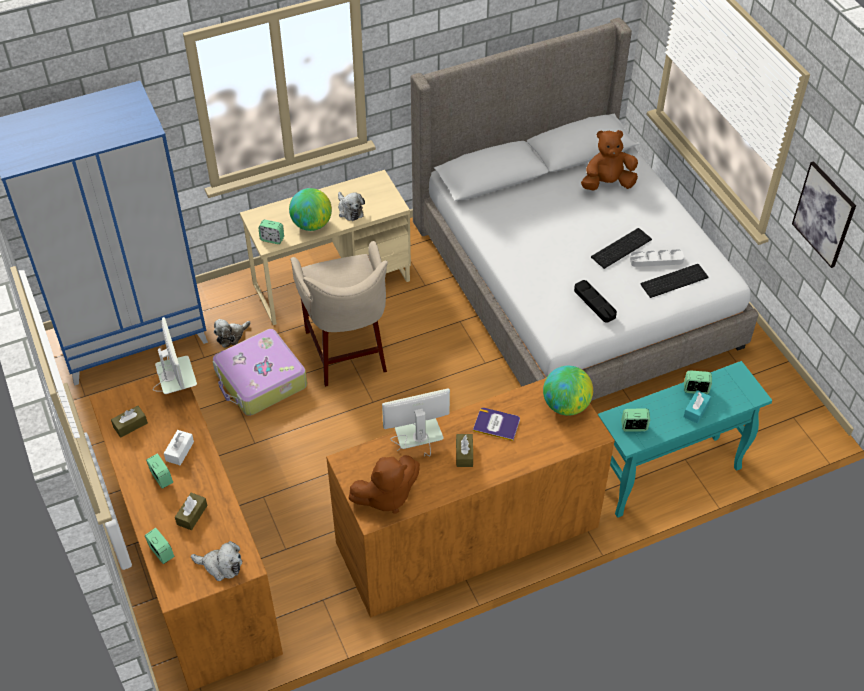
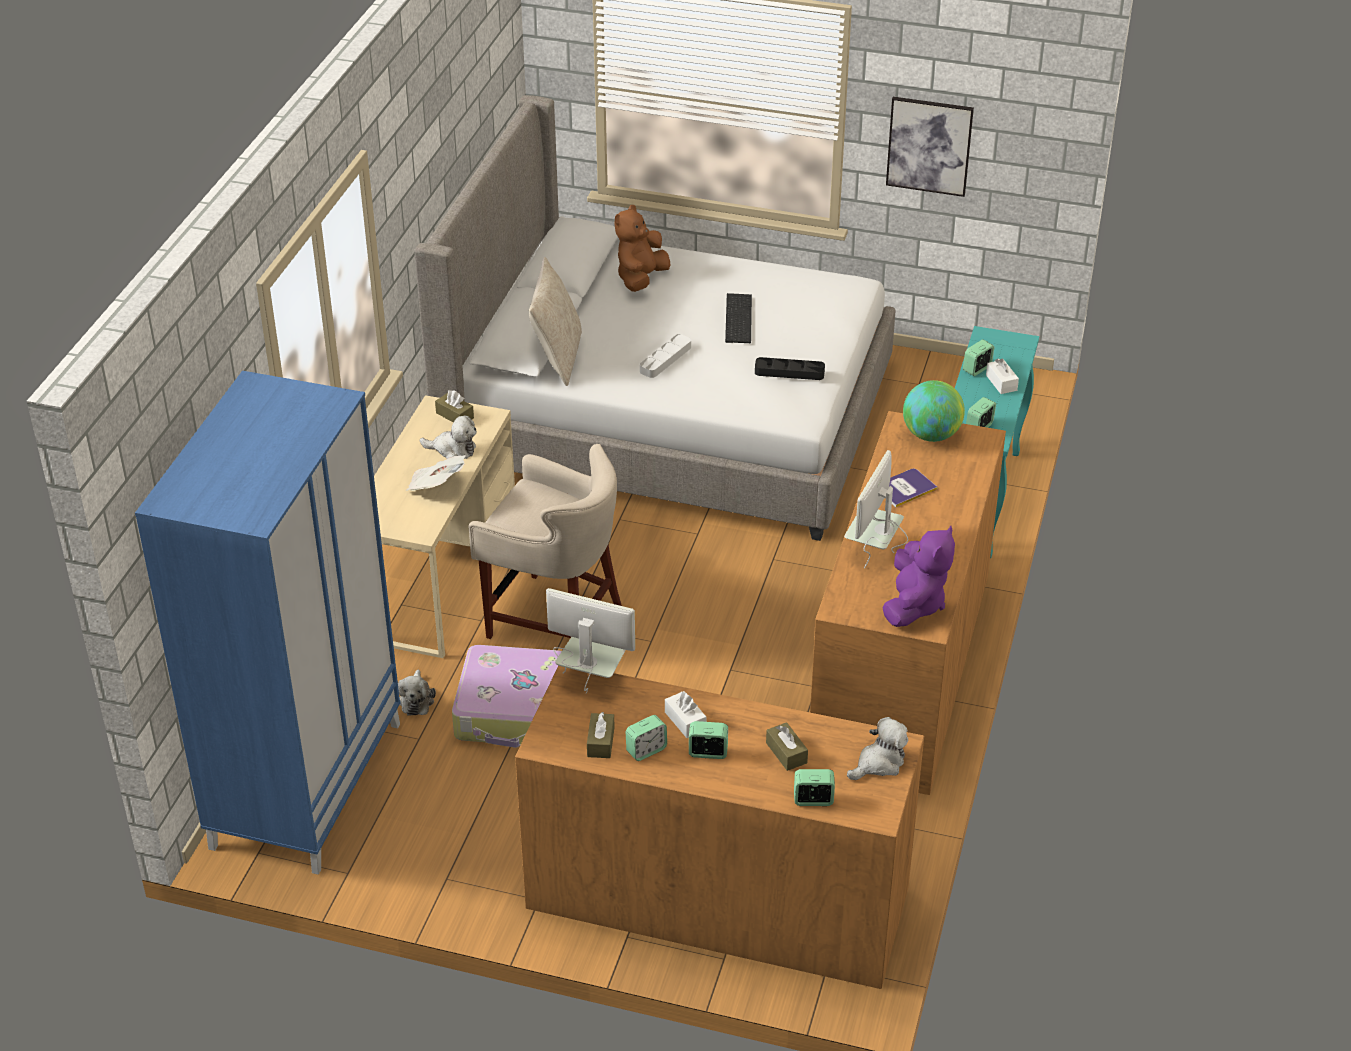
camera: 50 degrees left, 10 degrees down
alarm clock [258,220,284,244] -> alarm clock moved to [626,715,667,761]
globe [289,188,332,231] -> newspaper [406,455,466,491]
brown plush toy [348,455,420,514] -> purple plush toy [882,526,955,627]
brown tissue box [456,434,473,467] -> brown tissue box moved to [435,390,474,423]
grey tray [630,249,684,267] -> grey tray moved to [640,334,691,378]
keyboard [640,264,708,298] -> none
turquoise tissue box [684,390,711,424] -> white tissue box [986,358,1019,394]
none -> beige pillow [529,257,582,386]

